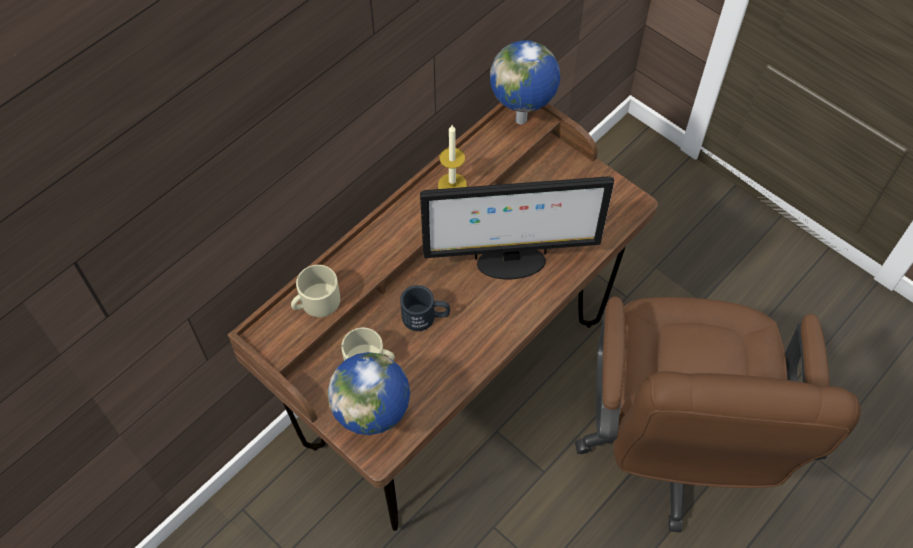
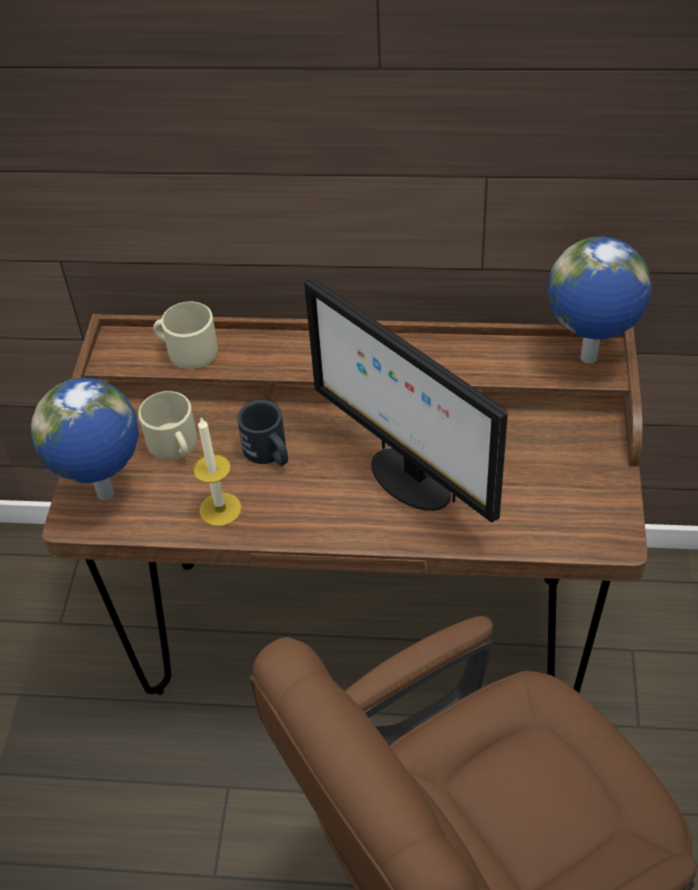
camera: 55 degrees right, 10 degrees down
candle [438,125,467,189] -> candle moved to [193,417,242,526]

